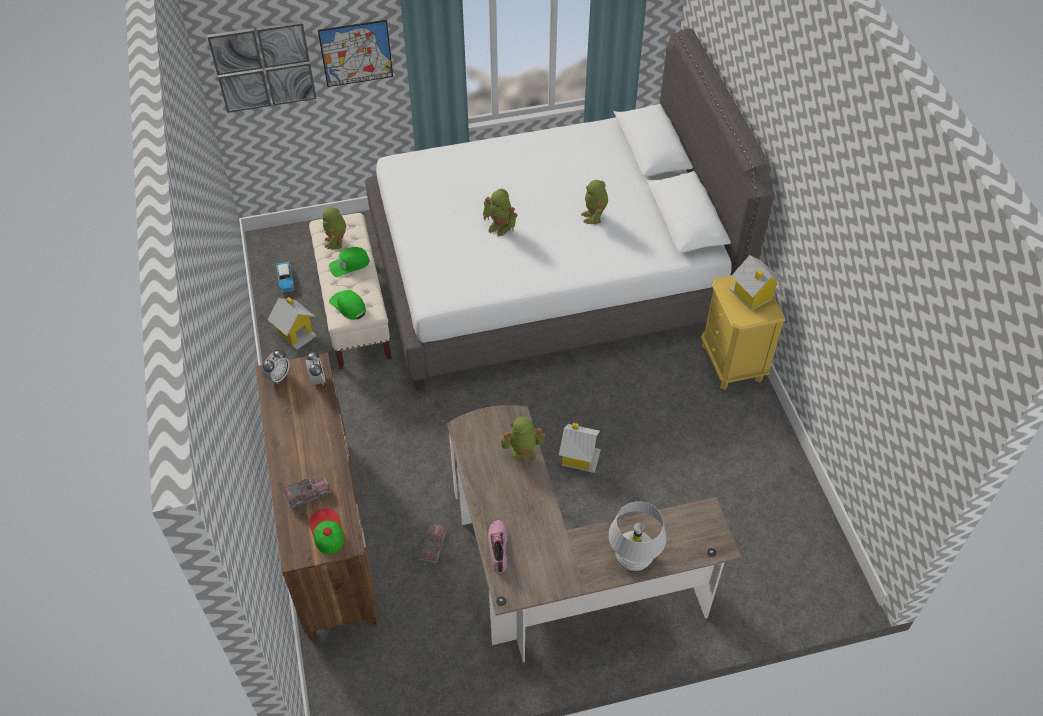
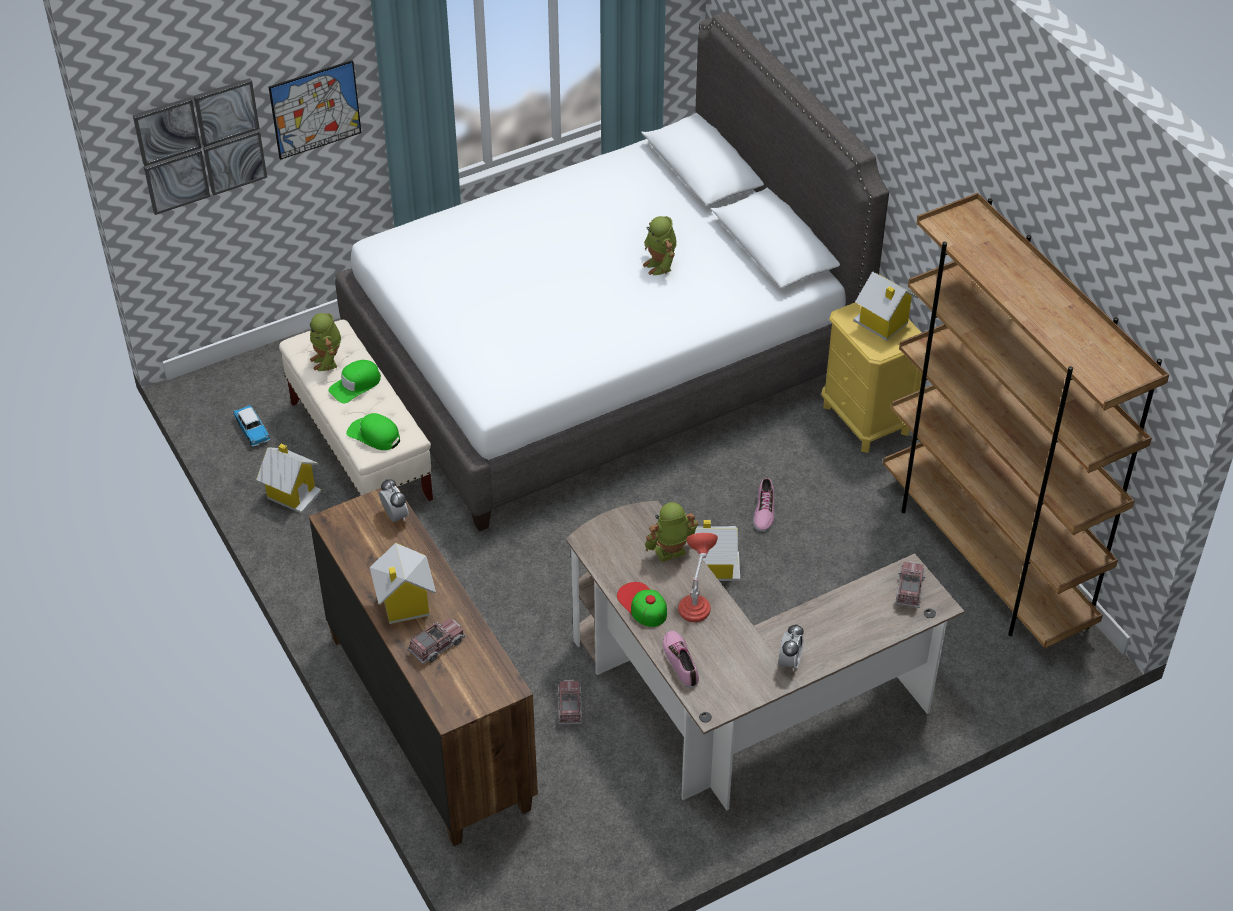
camera: 15 degrees left, 5 degrees down
alarm clock [262,349,290,384] -> alarm clock moved to [779,624,804,672]
cap [309,509,344,554] -> cap moved to [617,582,667,627]
toy robot [483,189,517,237] -> none
white table lamp [609,501,666,571] -> none
none -> toy house [370,543,436,624]
none -> red table lamp [678,533,718,622]
none -> shoe [753,477,774,531]
none -> brown bookcase [883,193,1169,648]
none -> toy truck [895,561,925,608]

